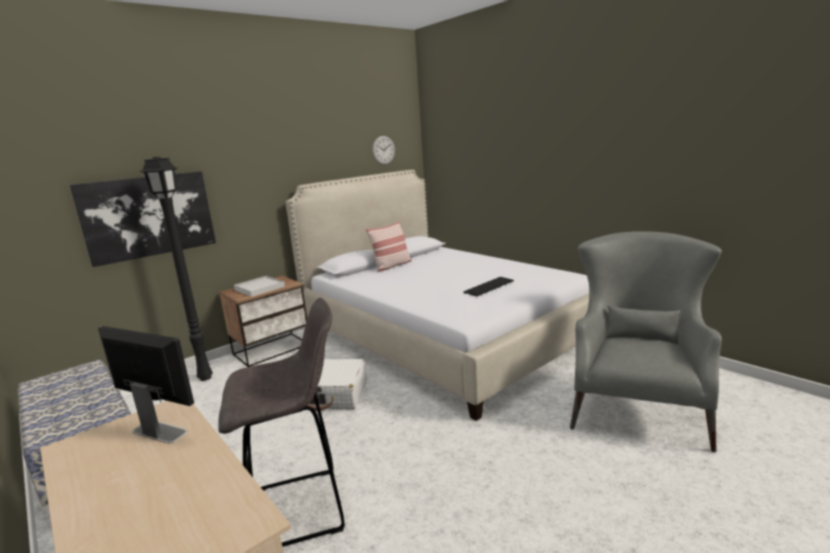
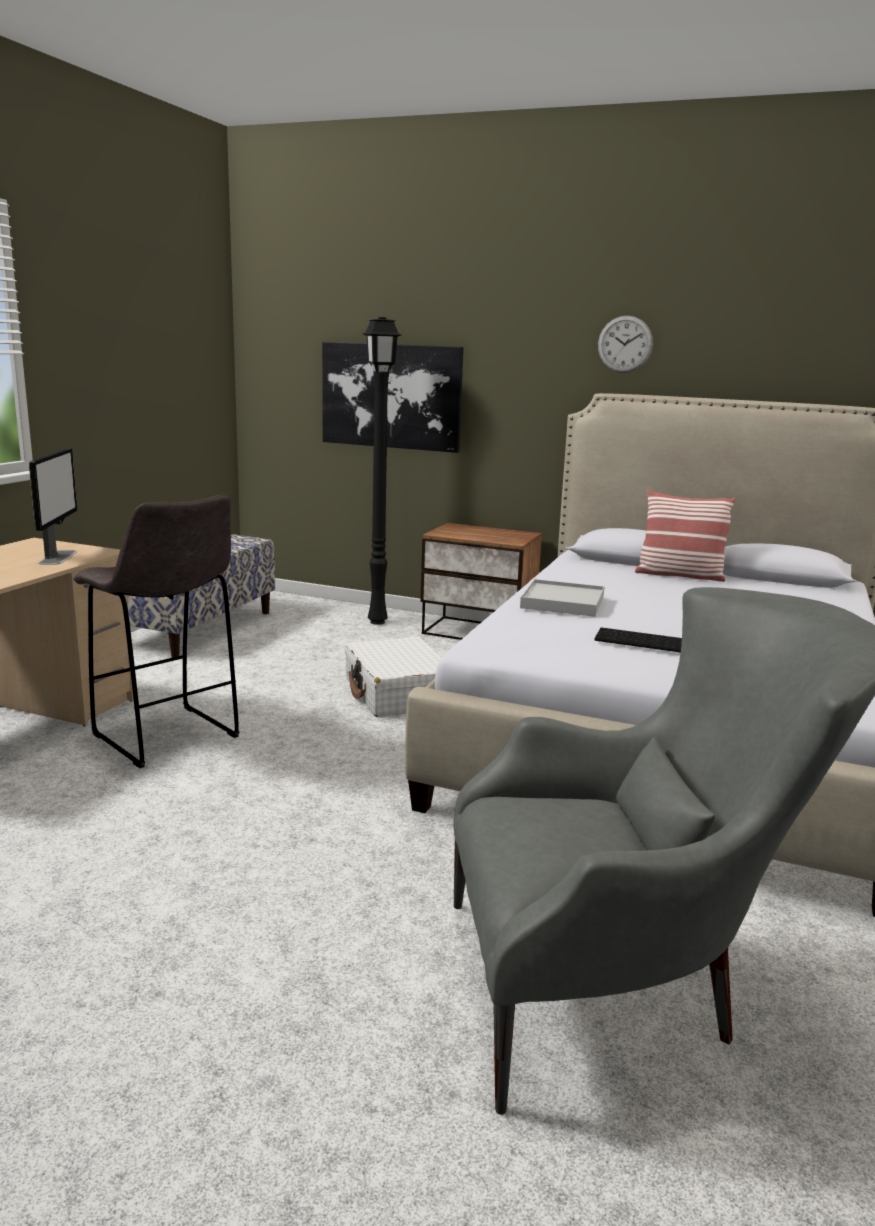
camera: 60 degrees right, 0 degrees up
white tray [234,276,285,297] -> white tray moved to [520,579,604,617]
wall clock [372,136,395,165] -> wall clock moved to [598,316,653,373]

